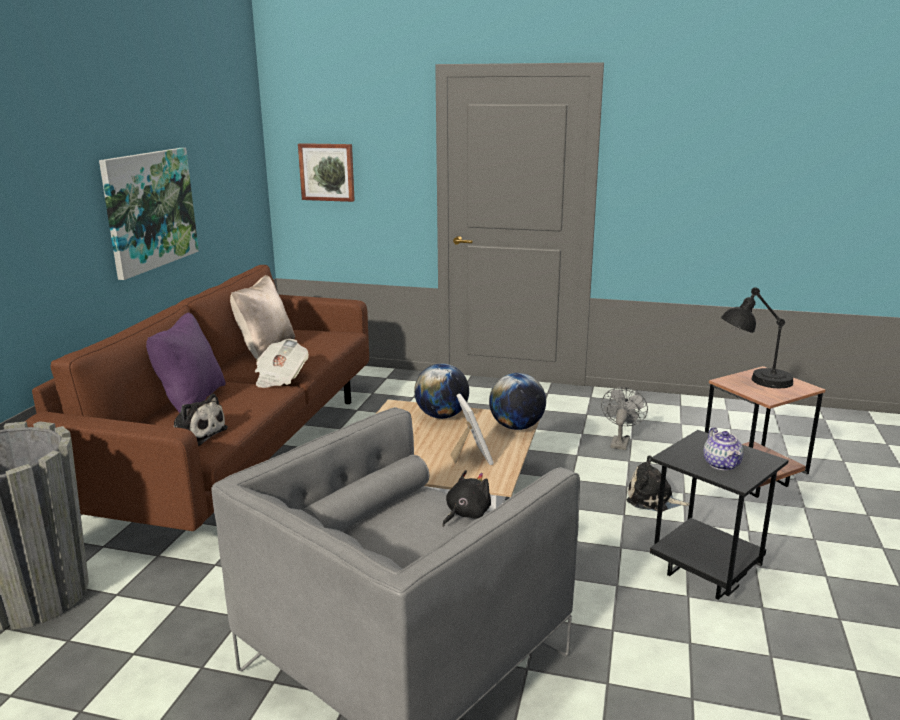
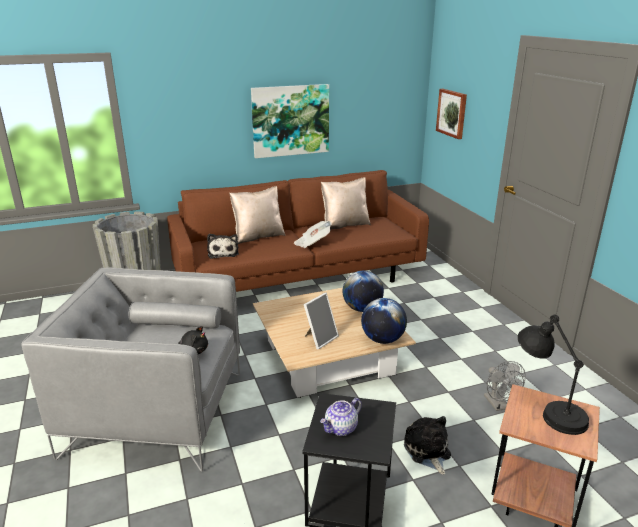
camera: 55 degrees right, 5 degrees up
purple pillow [146,312,226,413] -> beige pillow [229,186,286,244]
grey fan [601,387,648,450] -> grey fan turned 90 degrees clockwise [484,361,526,411]

